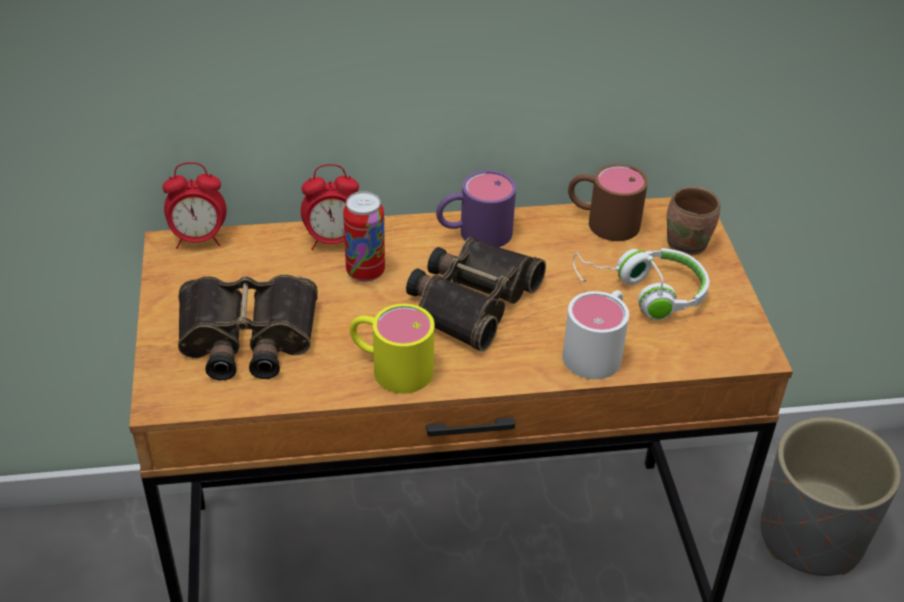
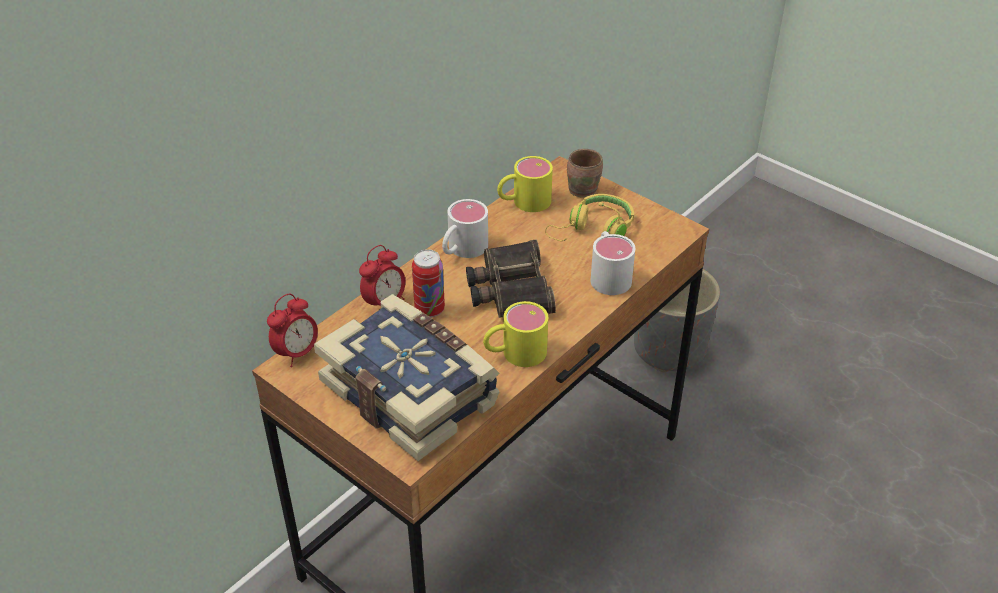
camera: 40 degrees left, 0 degrees up
binoculars [178,275,318,380] -> book [314,294,499,461]
purple mug [436,170,516,247] -> white mug [442,199,488,258]
brown mug [568,163,648,241] -> yellow mug [497,156,553,212]
white headphones [573,248,710,320] -> yellow headphones [545,194,634,242]

